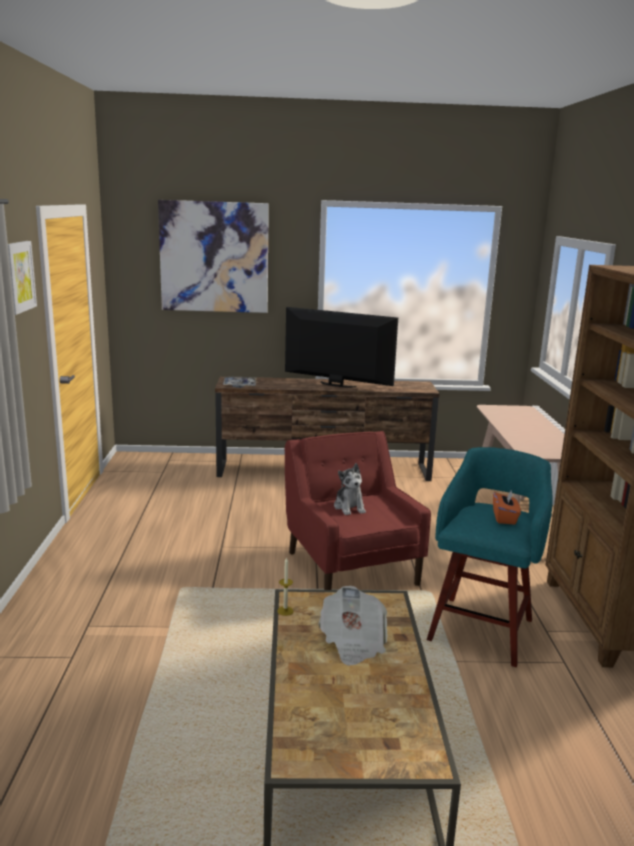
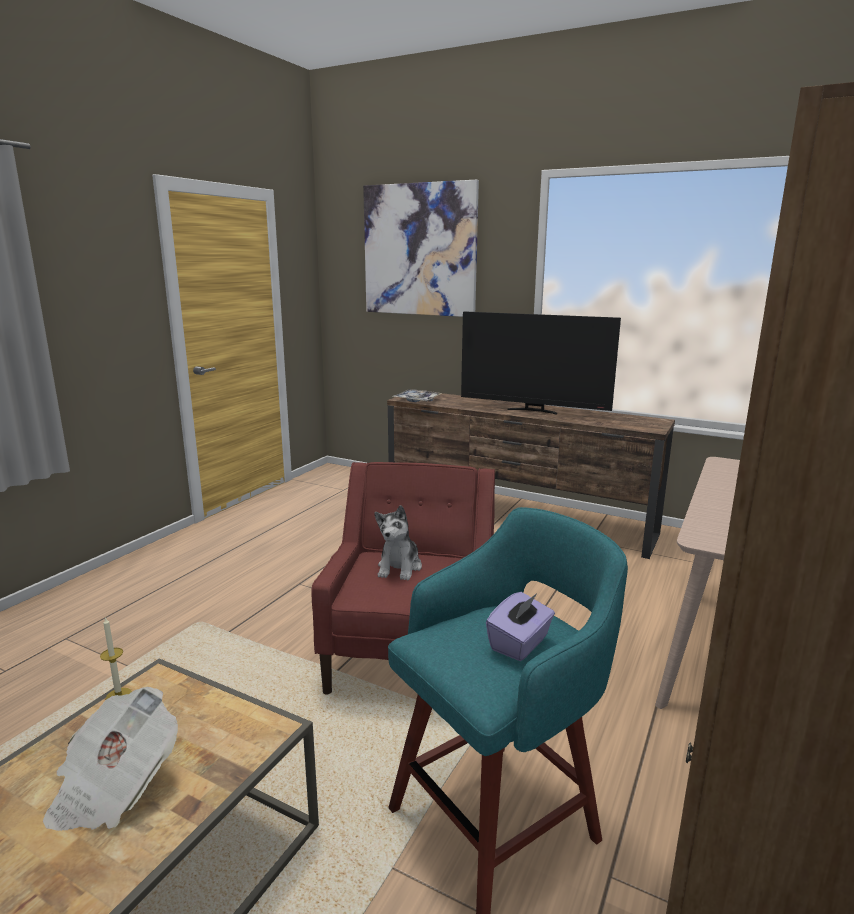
camera: 30 degrees right, 0 degrees up
picture [8,241,37,315] -> none
television [285,307,398,388] -> television turned 150 degrees clockwise [461,311,621,415]
orange tissue box [493,489,521,525] -> purple tissue box [486,592,555,661]

